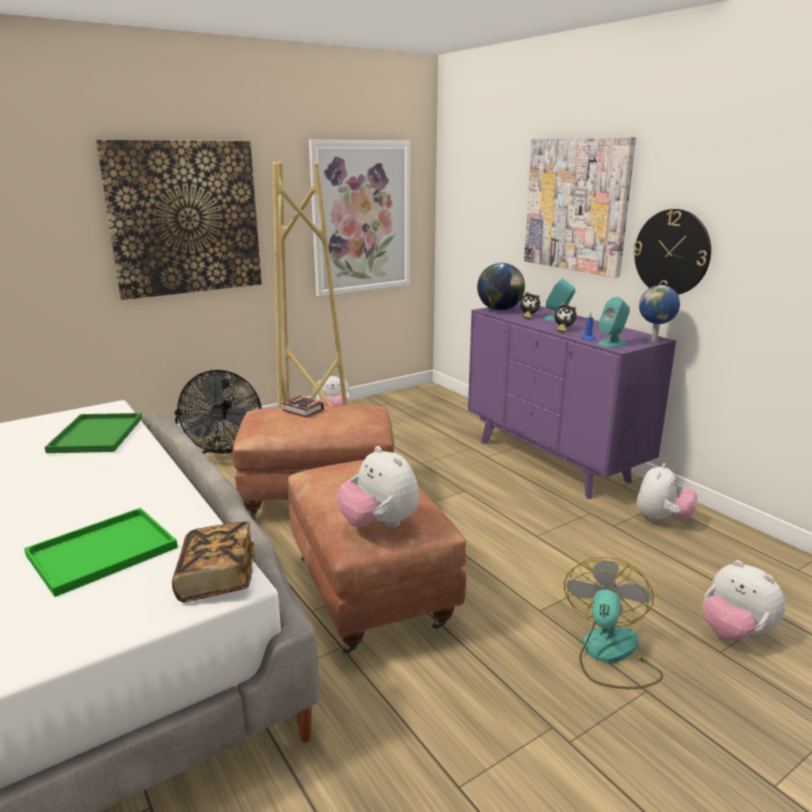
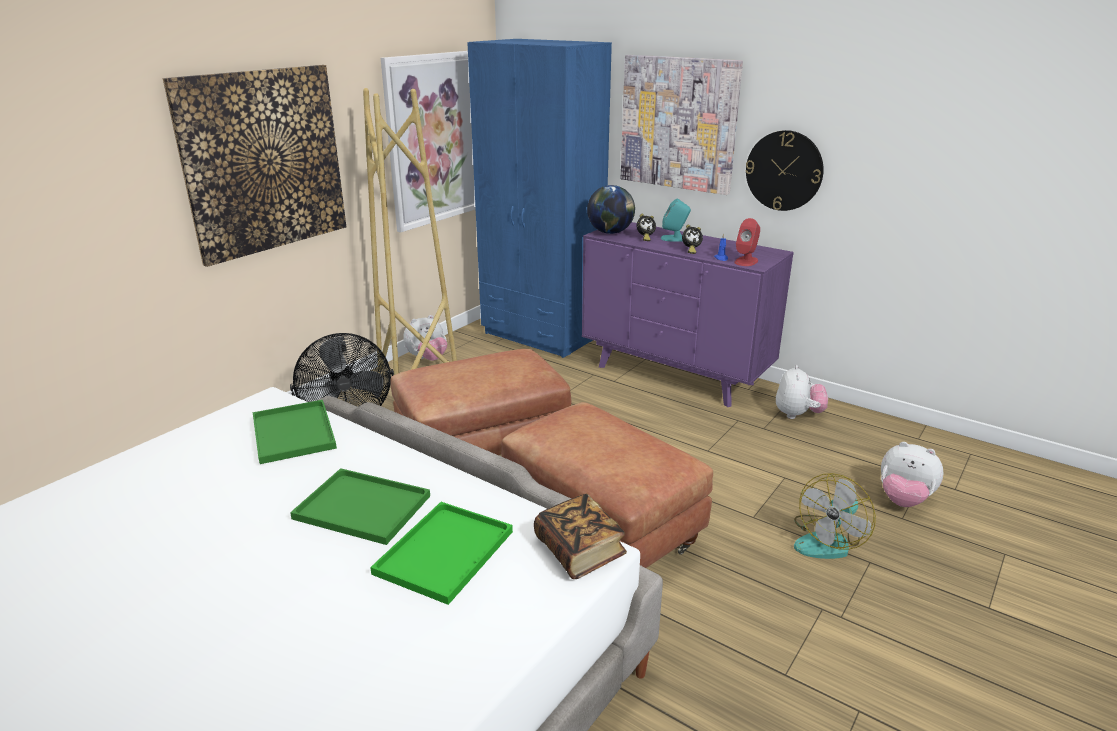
camera: 20 degrees left, 5 degrees up
book [282,396,324,418] -> none
plush toy [337,446,419,527] -> none
fan [564,557,663,689] -> fan turned 135 degrees counterclockwise [794,473,876,559]
turquoise speaker [598,297,630,347] -> red speaker [734,218,760,266]
globe [639,285,680,342] -> none
none -> green tray [290,468,430,545]
none -> blue wardrobe [467,39,612,358]

